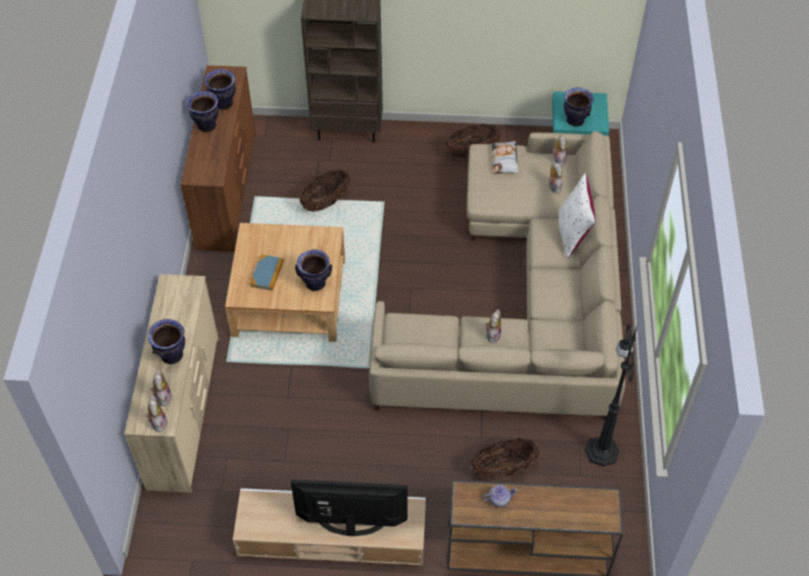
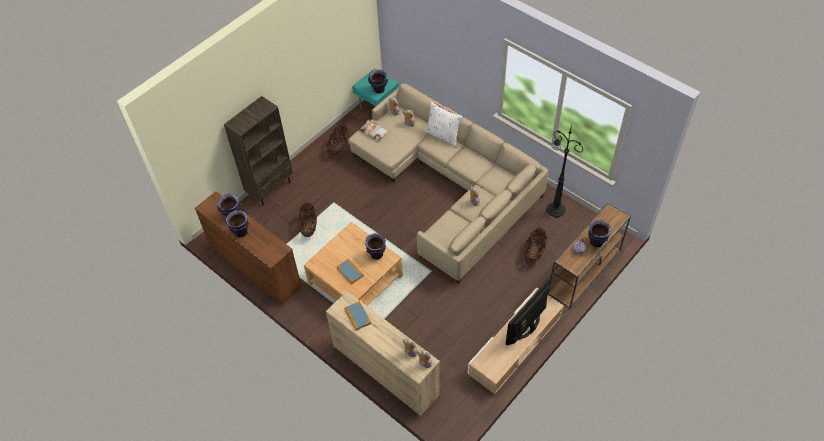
camera: 50 degrees left, 0 degrees up
vase [148,319,185,364] -> vase moved to [588,220,611,247]
none -> book [344,301,371,331]

